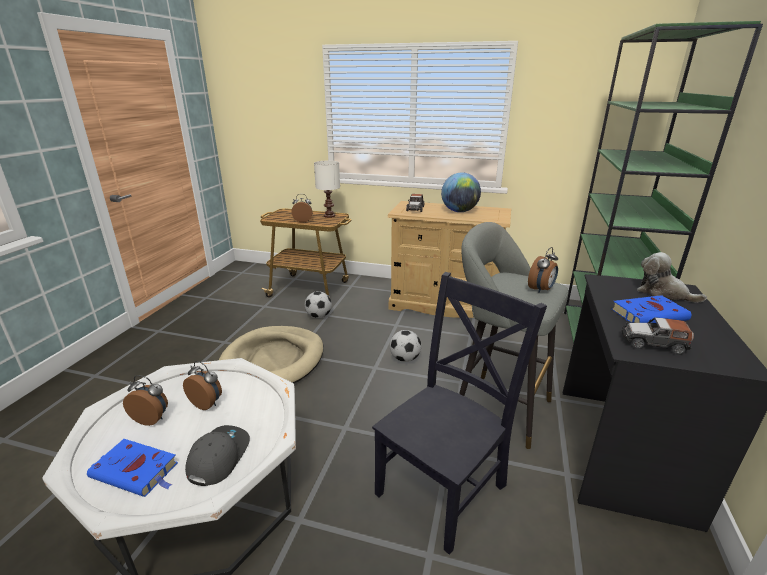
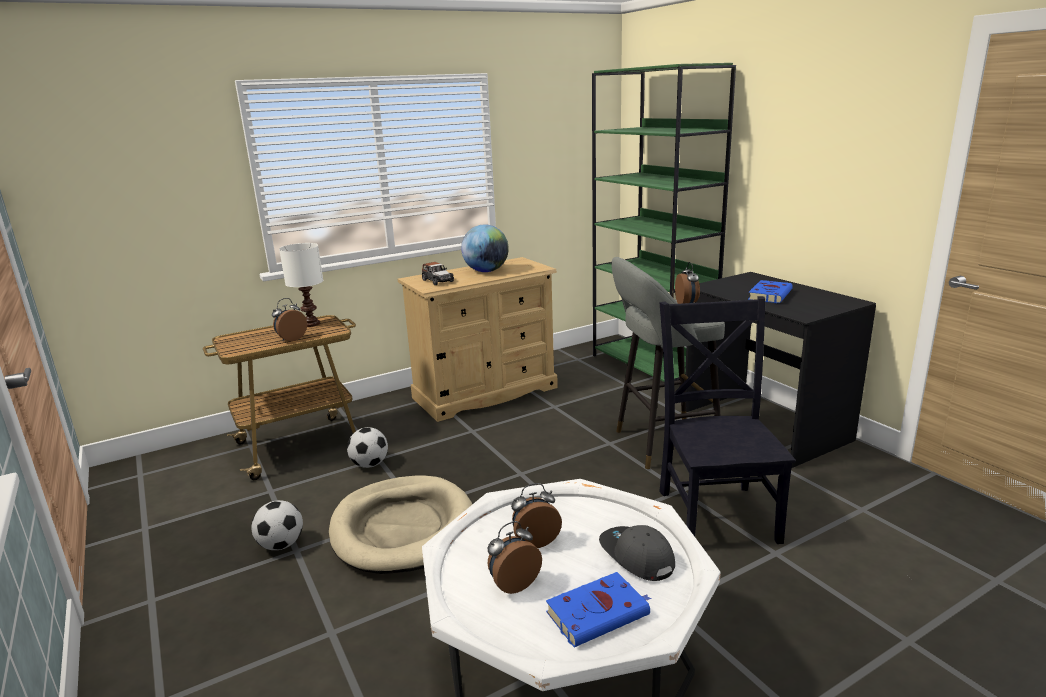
camera: 45 degrees left, 5 degrees down
football [390,330,421,362] -> football moved to [251,500,303,550]
toy car [622,317,694,355] -> none
plush toy [637,252,707,303] -> none

